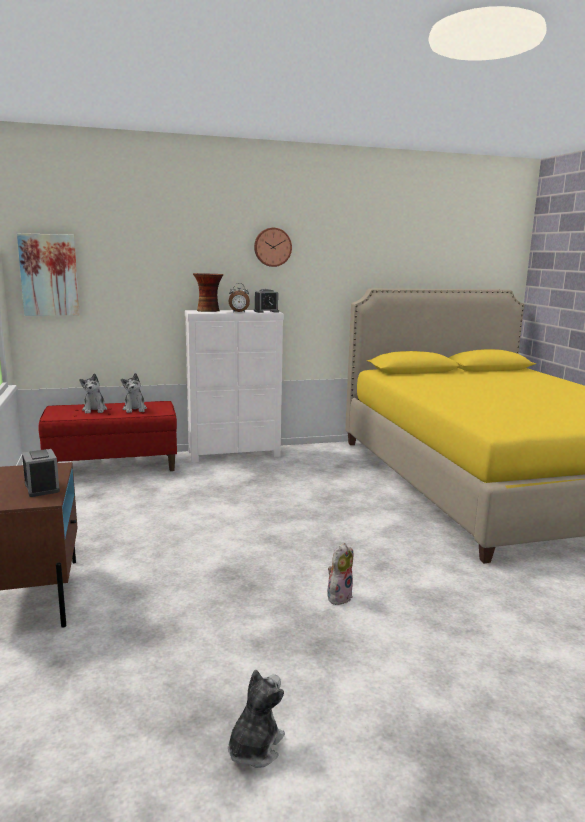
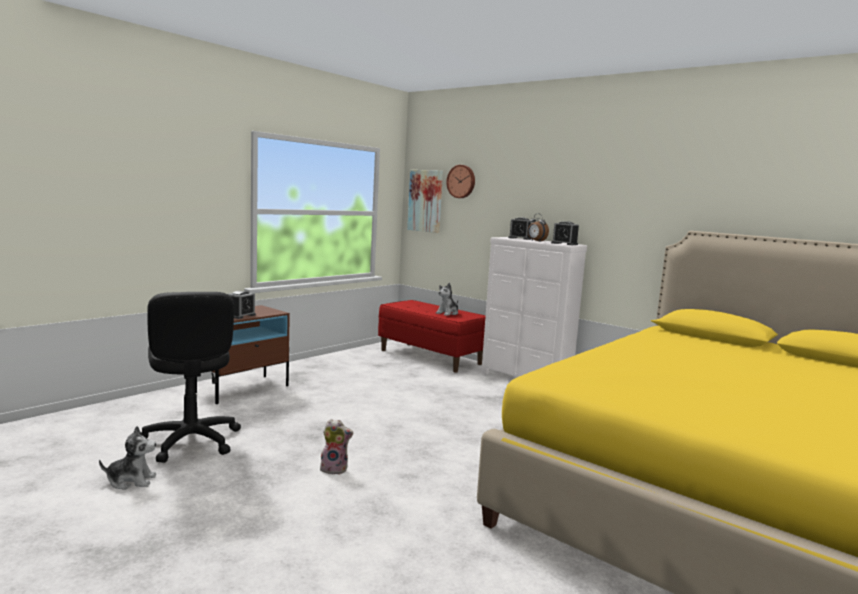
camera: 55 degrees right, 5 degrees down
plush toy [79,373,107,413] -> none
vase [193,273,223,312] -> alarm clock [508,218,532,240]
wall clock [254,228,292,267] -> wall clock moved to [446,165,475,198]
none -> black office chair [141,292,241,463]

